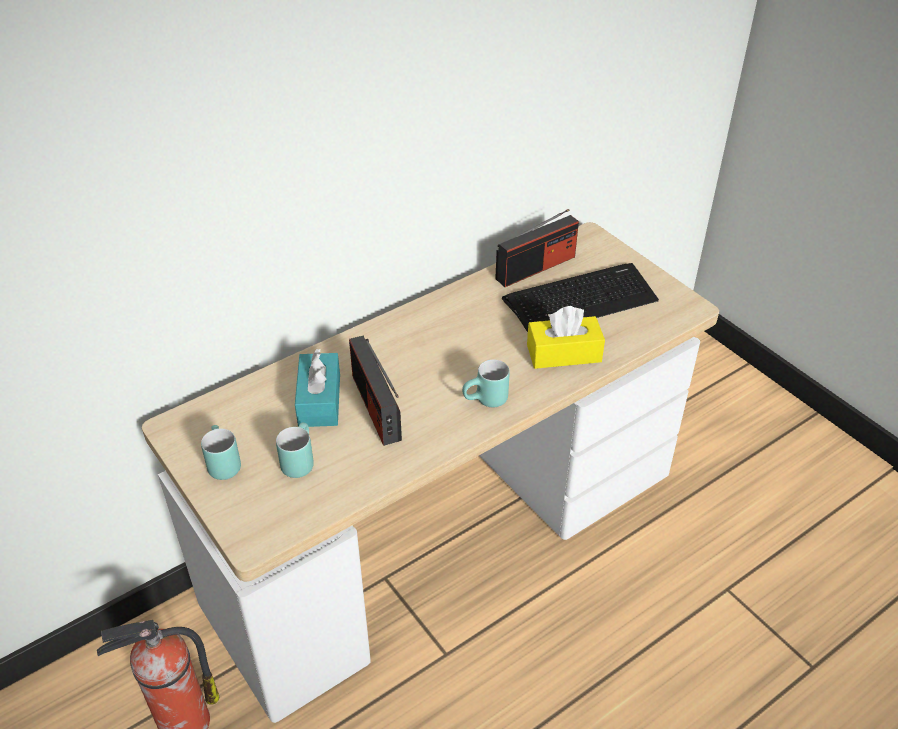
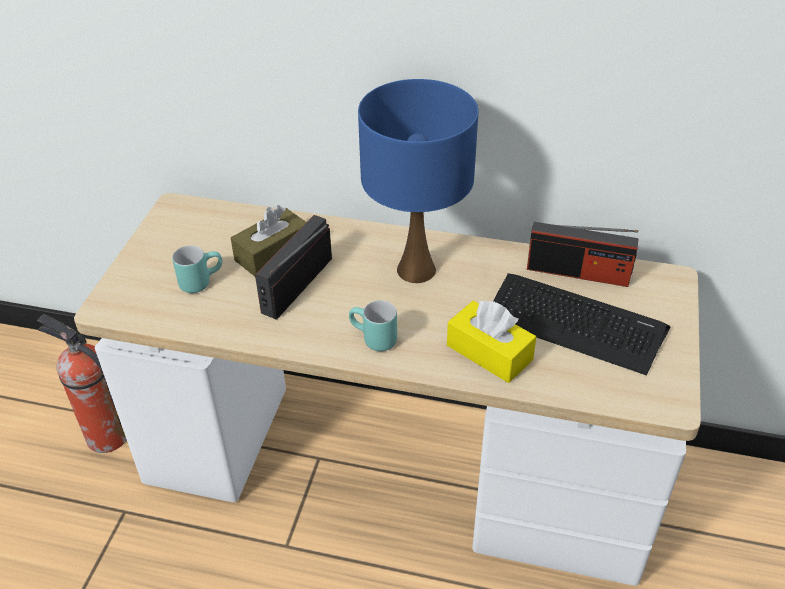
camera: 50 degrees right, 0 degrees up
turquoise mug [201,425,241,480] -> none
turquoise tissue box [295,349,340,427] -> brown tissue box [231,205,306,276]
none -> blue table lamp [358,79,478,283]

